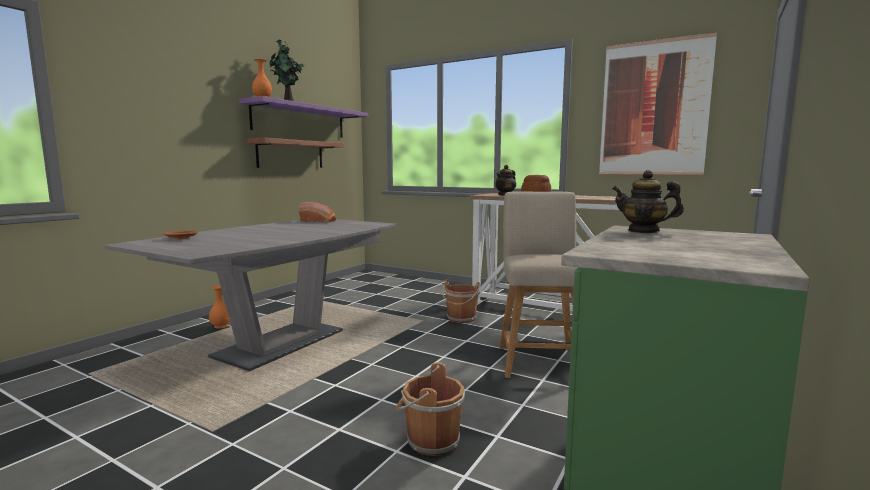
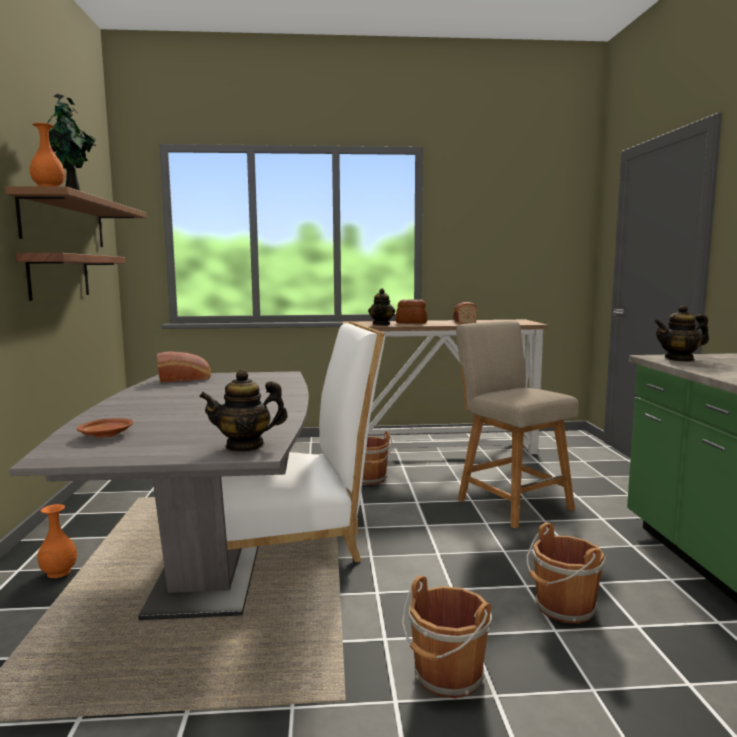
camera: 35 degrees left, 0 degrees up
purple shelf [239,96,369,138] -> brown shelf [5,186,147,247]
picture [599,33,717,175] -> none
none -> teapot [199,370,288,452]
none -> white chair [221,321,385,562]
none -> brown bucket [402,575,492,698]
none -> bread [453,302,477,324]

